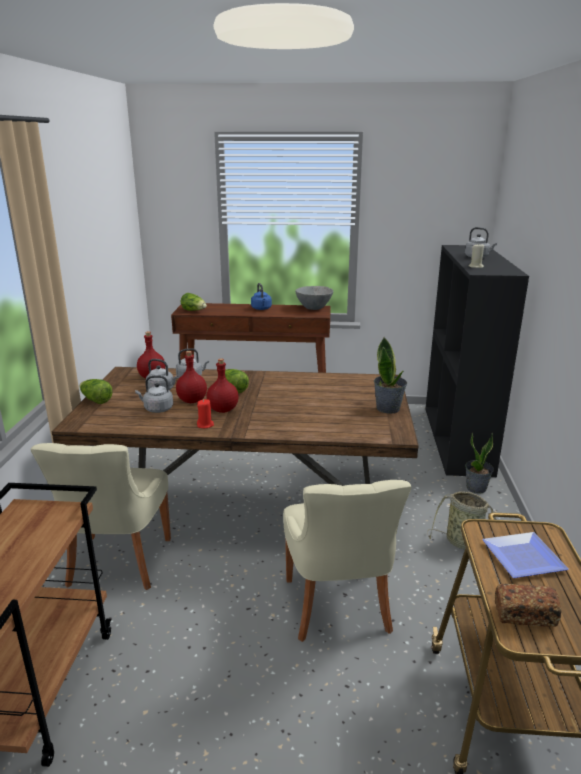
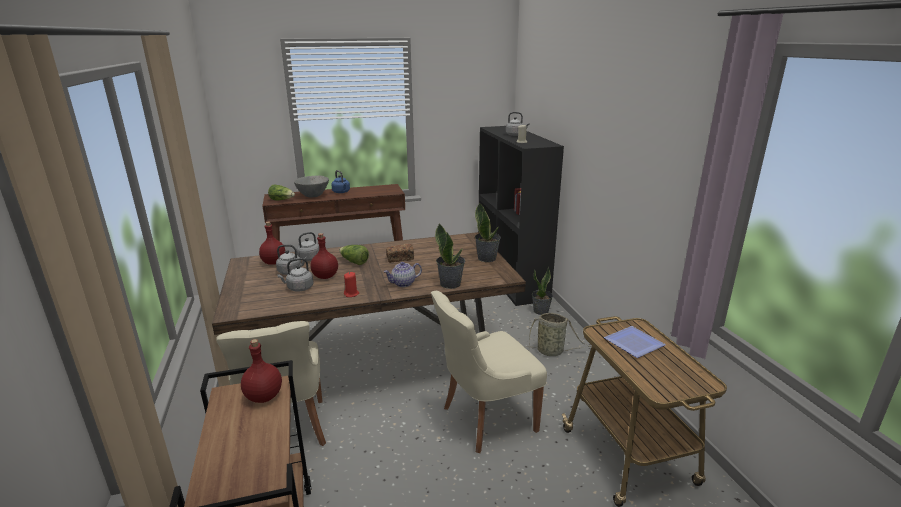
camera: 20 degrees left, 0 degrees up
lettuce [80,379,113,404] -> none
red bottle [206,358,239,413] -> red bottle moved to [241,339,282,403]
beige chair [283,480,412,642] -> beige chair turned 90 degrees clockwise [431,291,547,453]
grey bowl [295,286,333,310] -> grey bowl moved to [294,175,329,197]
bread [495,584,561,627] -> bread moved to [386,244,414,263]
none -> teapot [384,262,422,287]
none -> potted plant [435,224,465,289]

